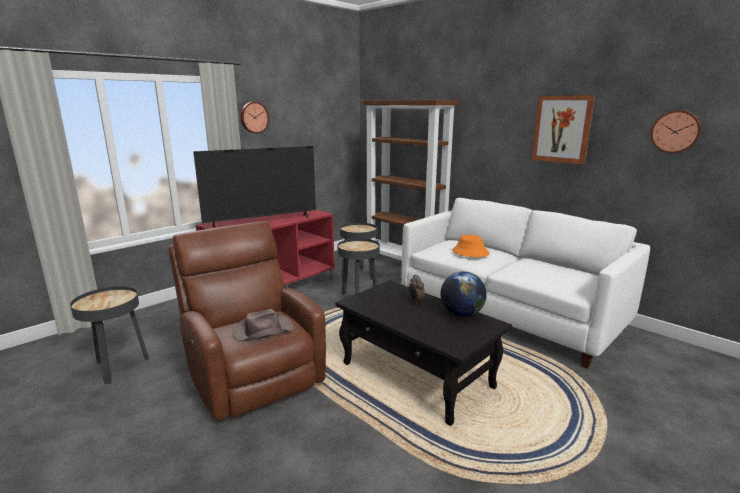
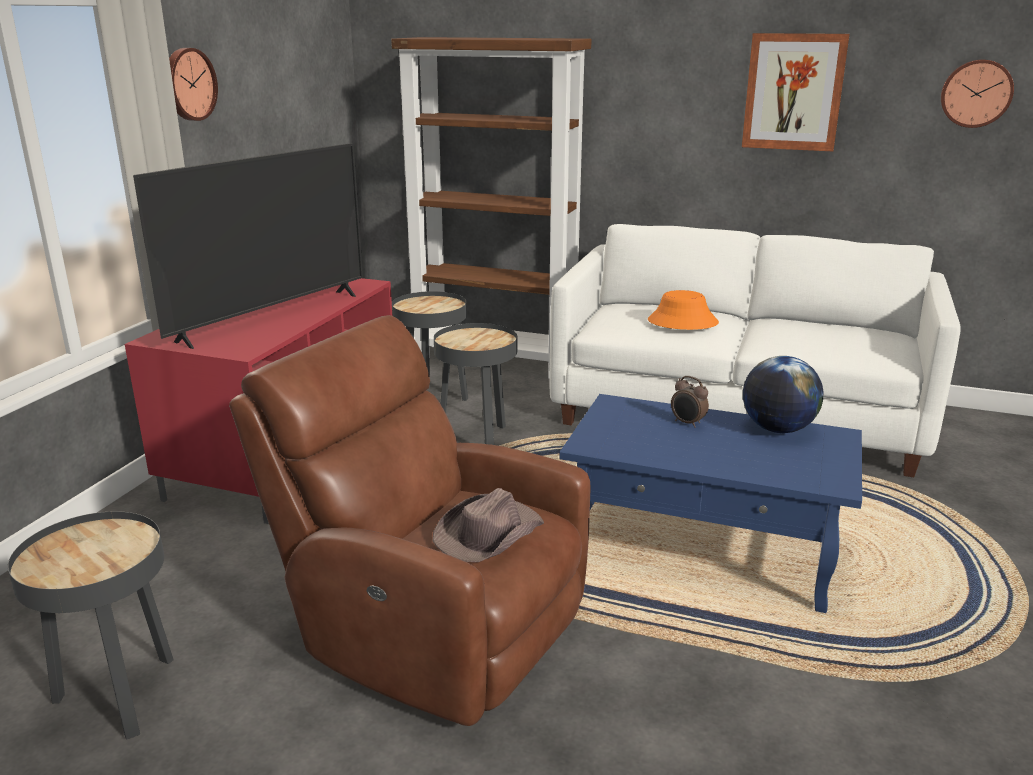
camera: 25 degrees left, 5 degrees up
black coffee table [335,280,512,426] -> blue coffee table [559,394,862,613]

